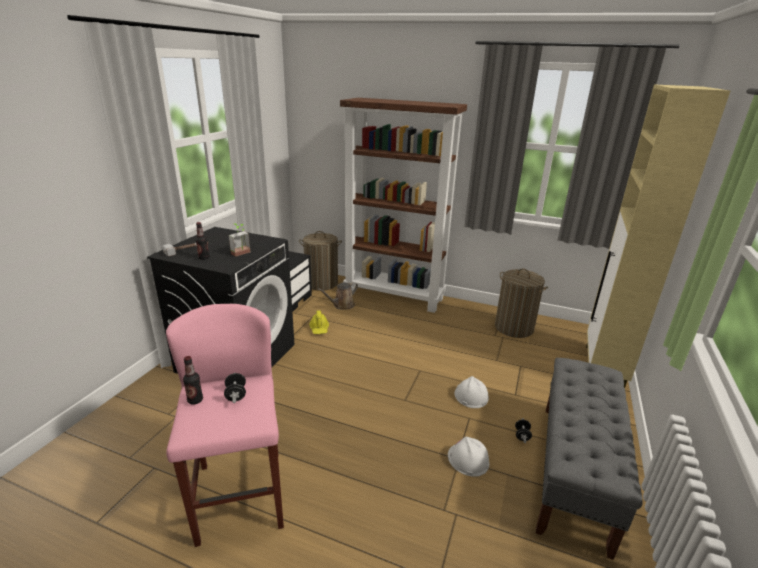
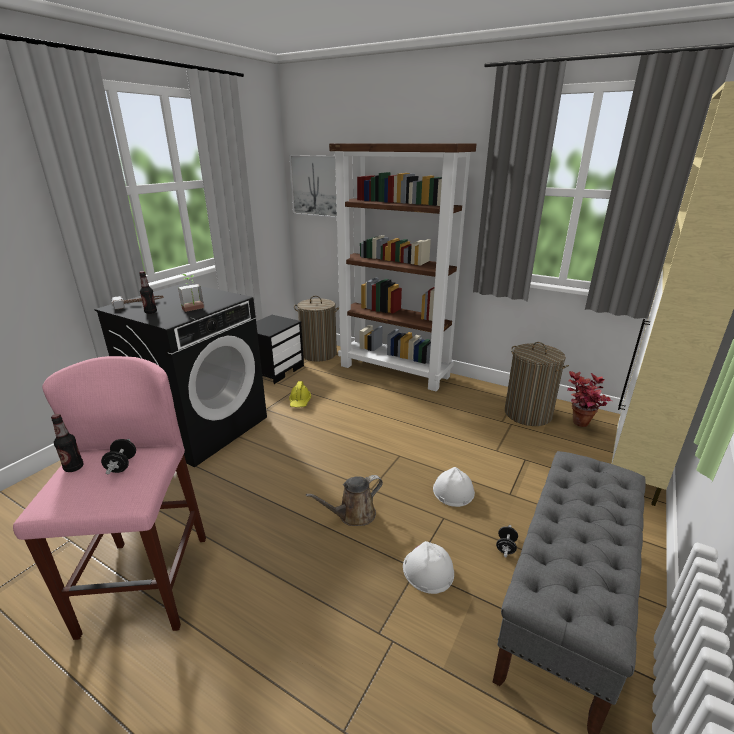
camera: 10 degrees right, 0 degrees up
brown watering can [318,282,358,310] -> brown watering can moved to [306,475,383,526]
none -> picture [289,155,337,218]
none -> potted plant [567,371,612,427]

